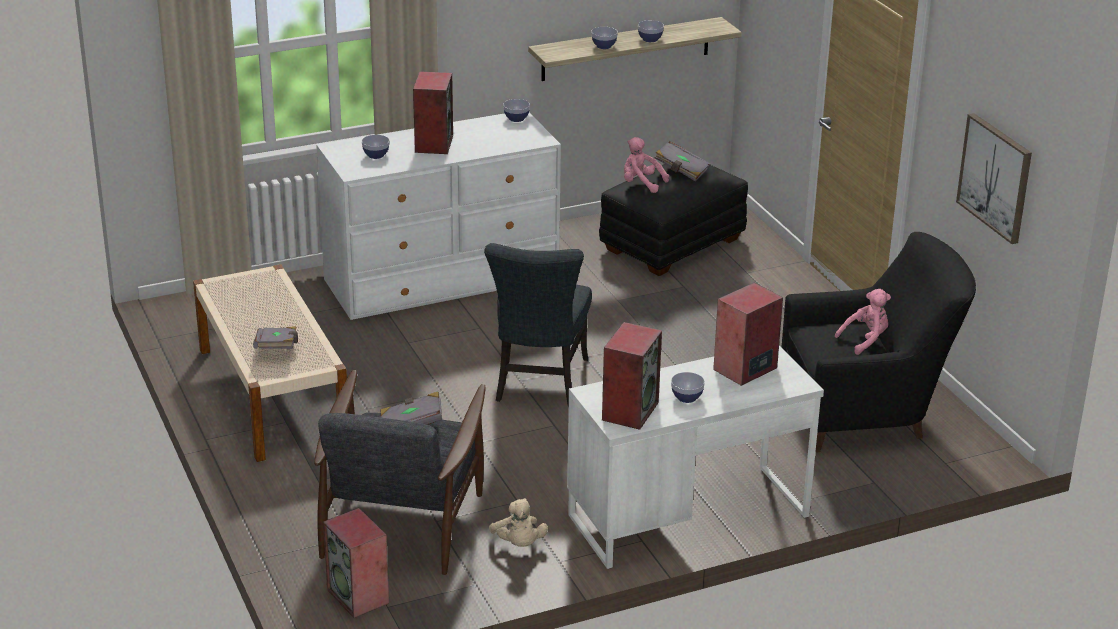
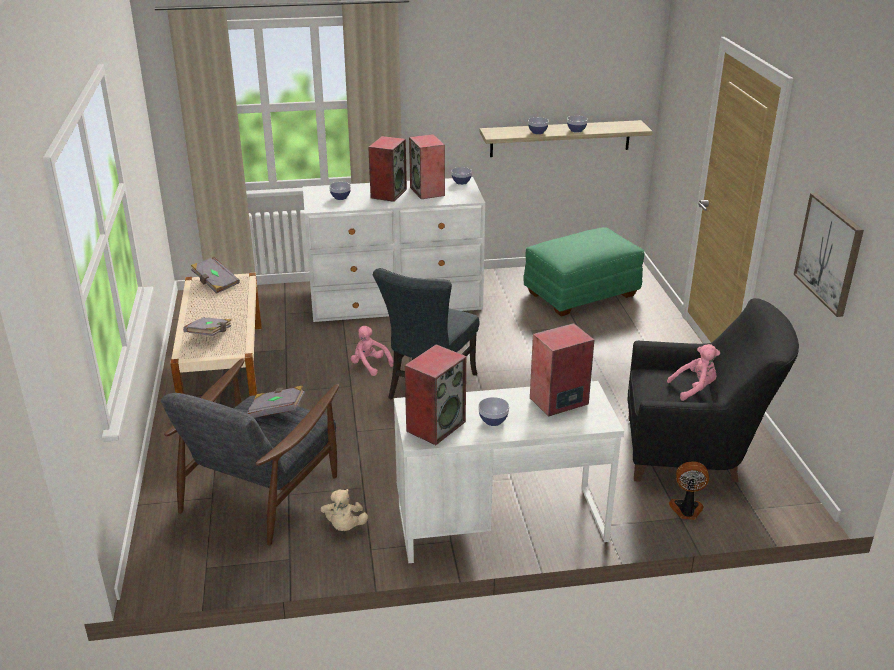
camera: 15 degrees right, 0 degrees up
speaker [323,508,389,618] -> speaker moved to [409,134,445,199]
black ottoman [599,164,748,276] -> green ottoman [523,227,645,316]
pink plush toy [624,137,669,193] -> pink plush toy moved to [351,326,394,376]
grey book [654,141,710,181] -> grey book moved to [191,257,240,294]
none -> fan [669,461,709,520]

